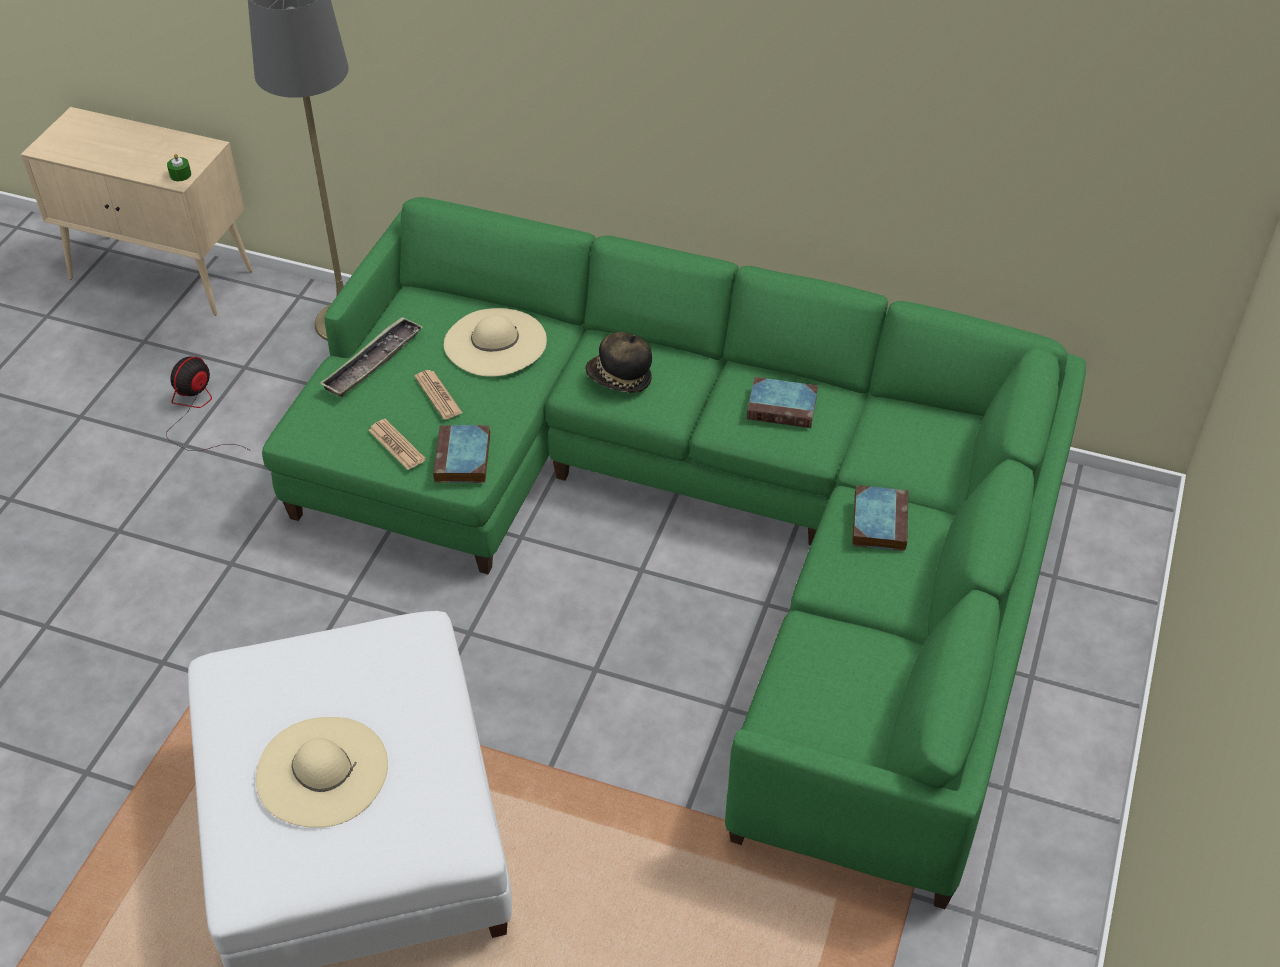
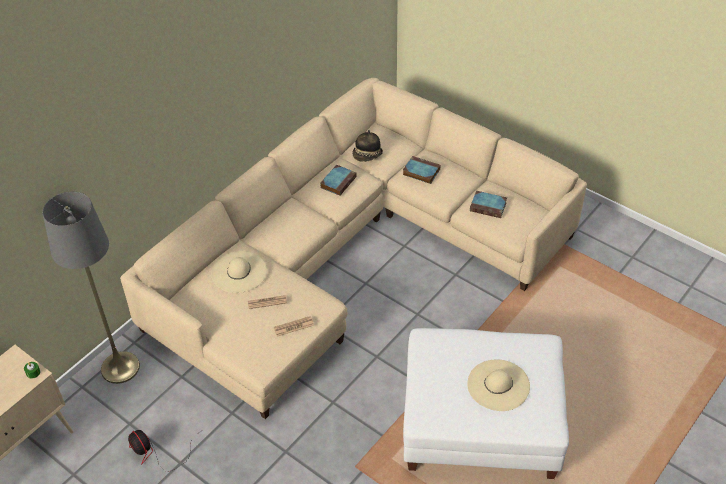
camera: 70 degrees left, 0 degrees up
green sofa [262,197,1086,909] -> beige sofa [120,78,587,419]
tray [319,316,423,397] -> none
book [433,425,490,483] -> book moved to [470,191,507,218]
hat [585,332,652,393] -> hat moved to [352,130,383,162]

